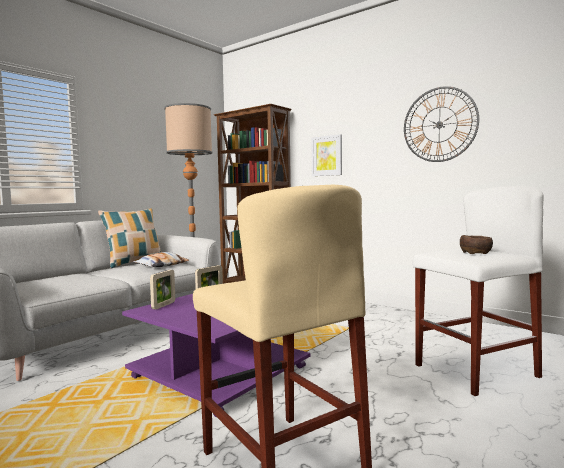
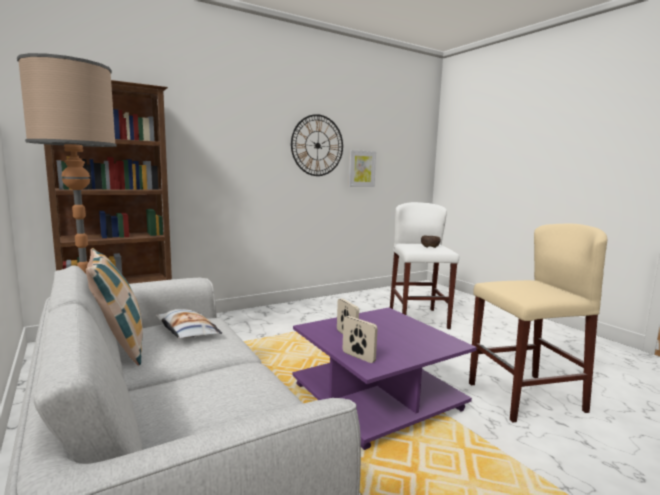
camera: 70 degrees left, 5 degrees up
picture [312,134,342,176] -> picture moved to [348,150,376,187]

